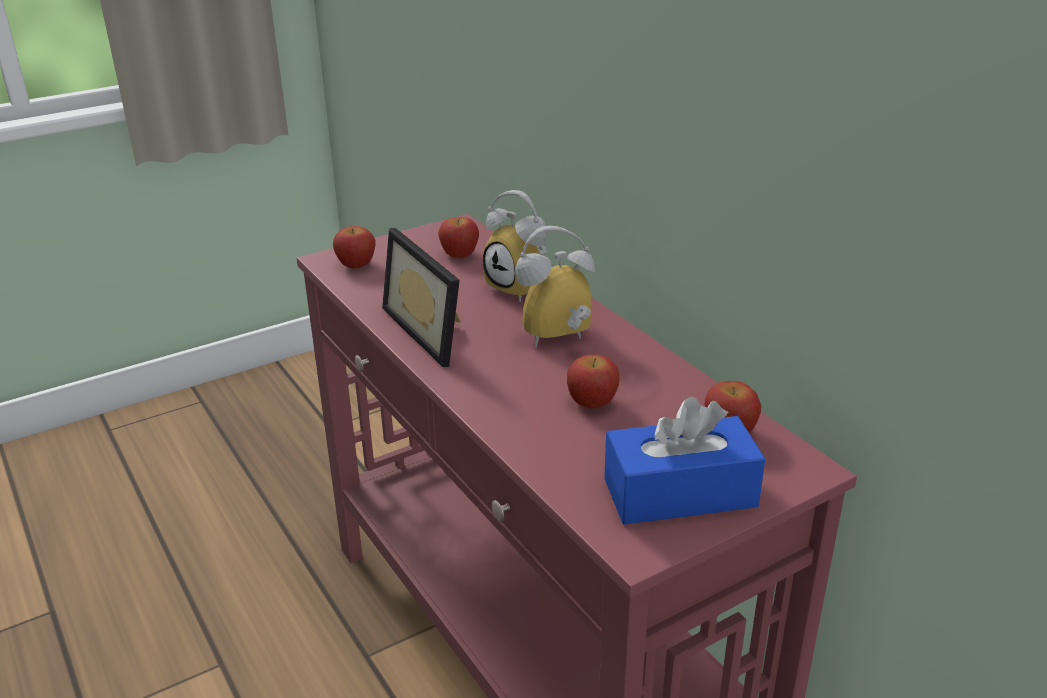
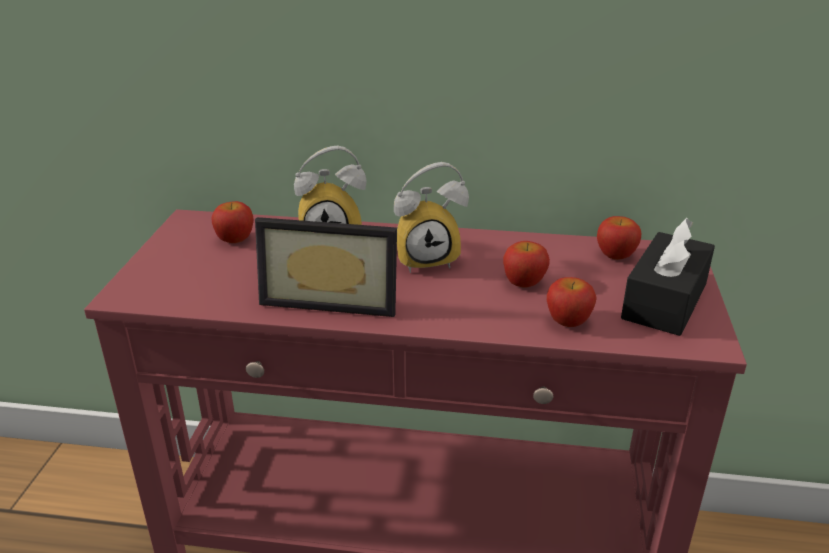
camera: 50 degrees left, 0 degrees up
apple [333,226,376,269] -> apple moved to [547,277,597,327]
alarm clock [515,226,595,348] -> alarm clock turned 120 degrees counterclockwise [394,162,469,273]
blue tissue box [604,397,765,525] -> black tissue box [621,218,715,336]

